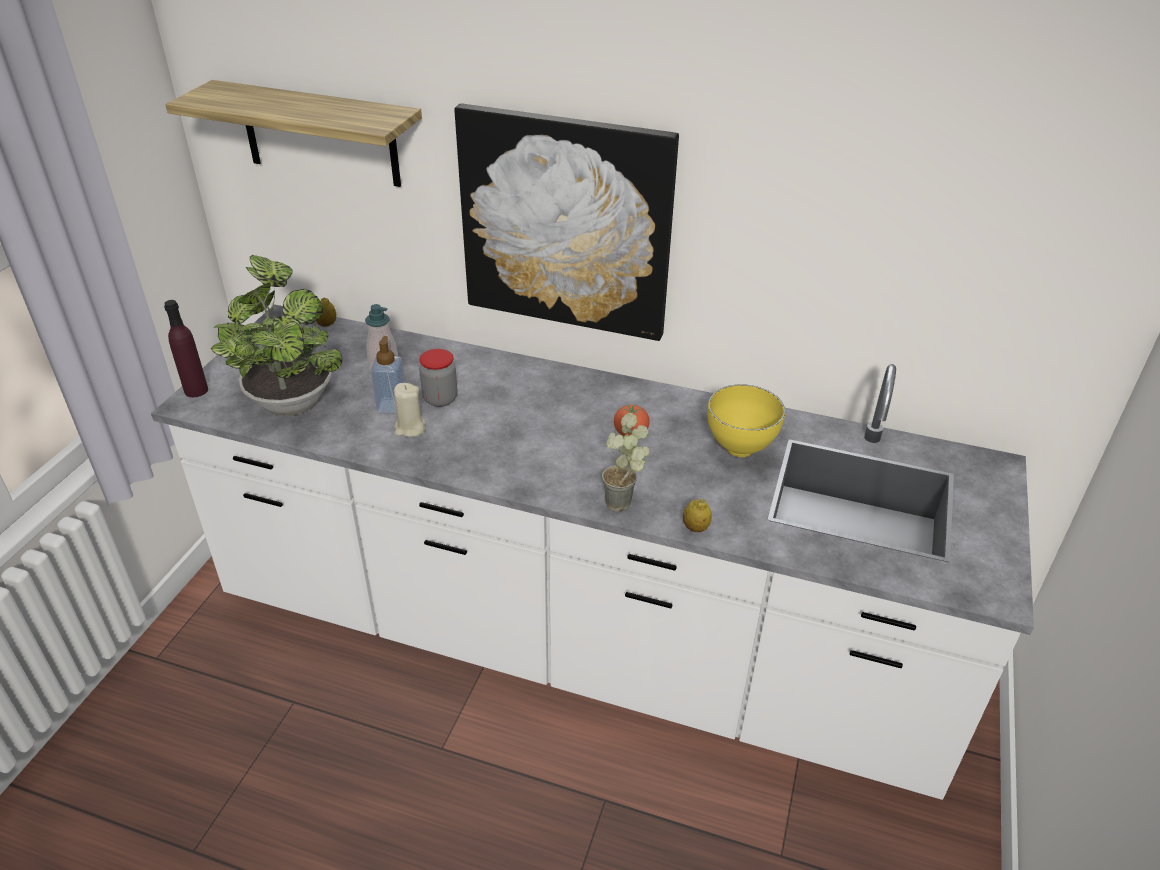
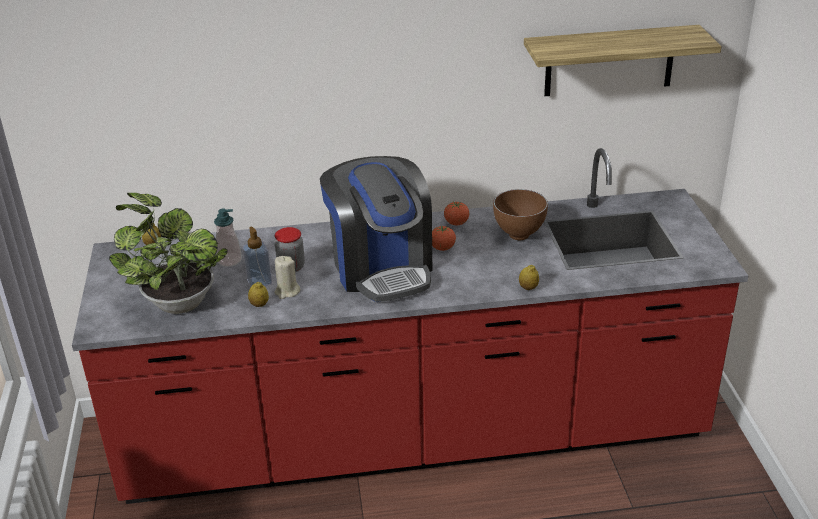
camera: 25 degrees left, 5 degrees down
white counter [151,305,1034,800] -> red counter [72,148,748,504]
purple bottle [164,300,208,397] -> none
shelf [165,80,422,187] -> shelf moved to [524,25,721,96]
picture [454,104,679,341] -> none
potted plant [602,412,650,511] -> none
yellow bowl [707,384,785,457] -> brown bowl [493,189,548,240]
none -> lemon [248,282,269,307]
none -> coffee machine [320,156,432,302]
none -> tomato [444,202,470,225]

